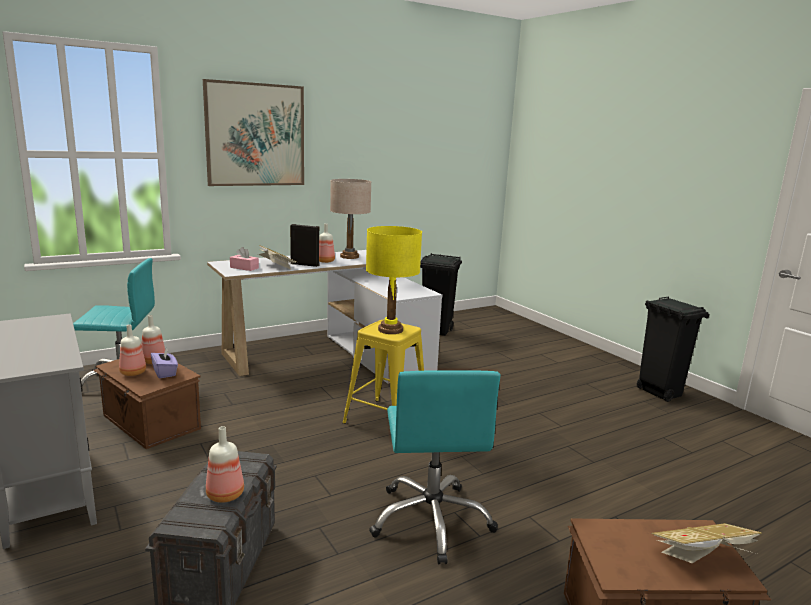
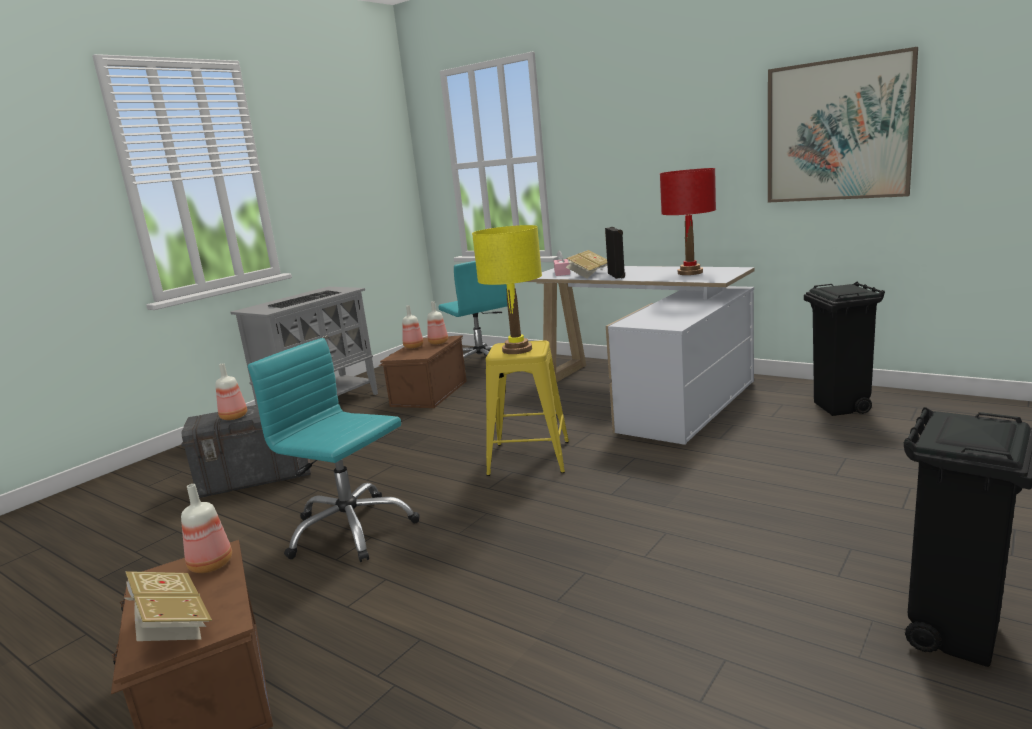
camera: 70 degrees right, 0 degrees up
purple tissue box [151,348,178,378] -> none
picture [203,79,304,186] -> picture moved to [768,47,918,203]
bottle [319,224,335,263] -> bottle moved to [181,484,232,573]
beige table lamp [330,179,371,259] -> red table lamp [660,168,716,275]
turquoise office chair [369,370,501,564] -> turquoise office chair turned 60 degrees clockwise [248,338,420,562]
none -> keyboard [267,291,341,308]

